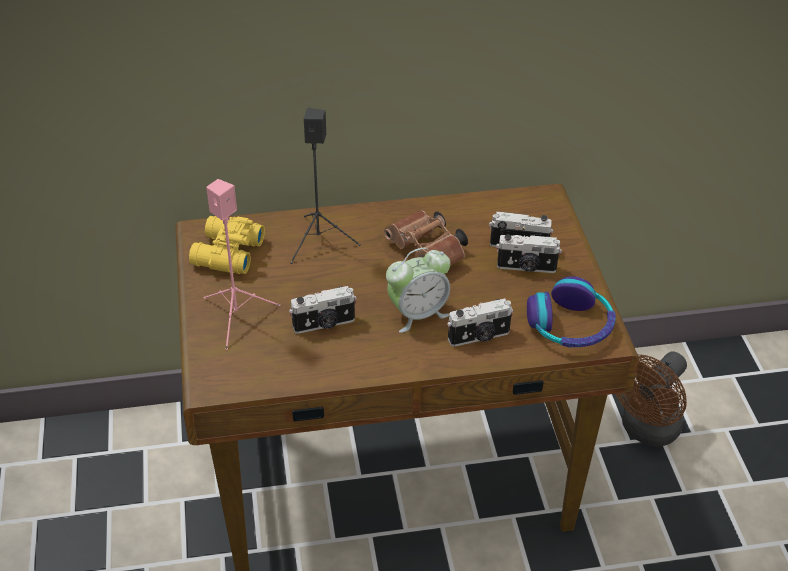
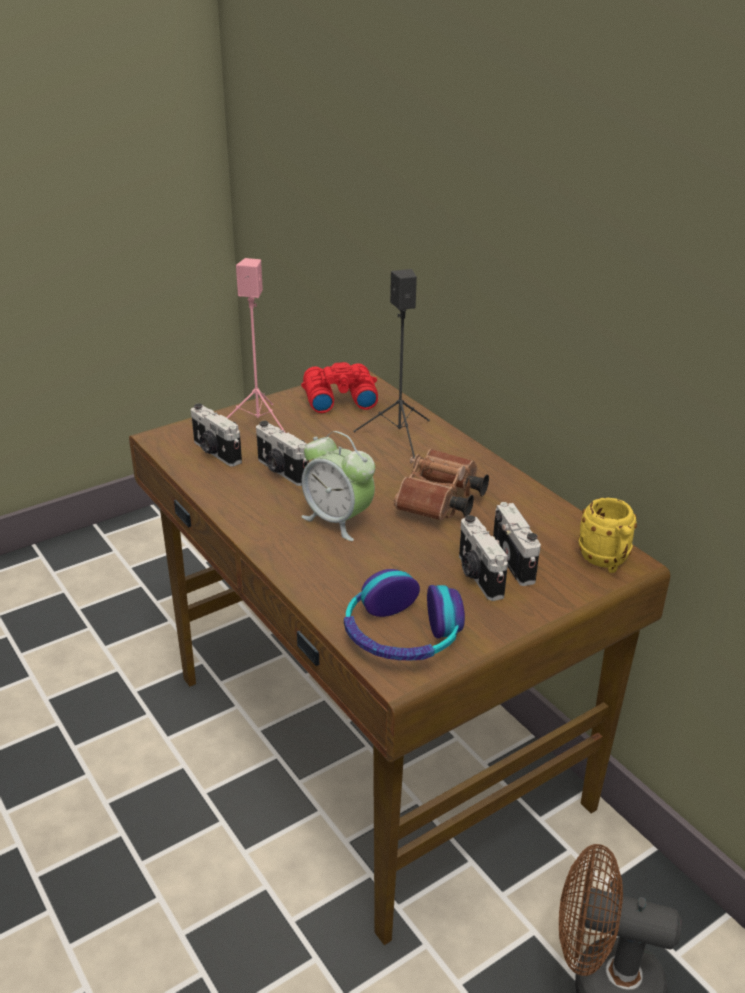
camera: 65 degrees right, 10 degrees down
yellow binoculars [189,216,265,274] -> red binoculars [301,362,378,413]
camera [447,299,513,347] -> camera moved to [191,403,242,467]
none -> yellow mug [579,498,637,573]

